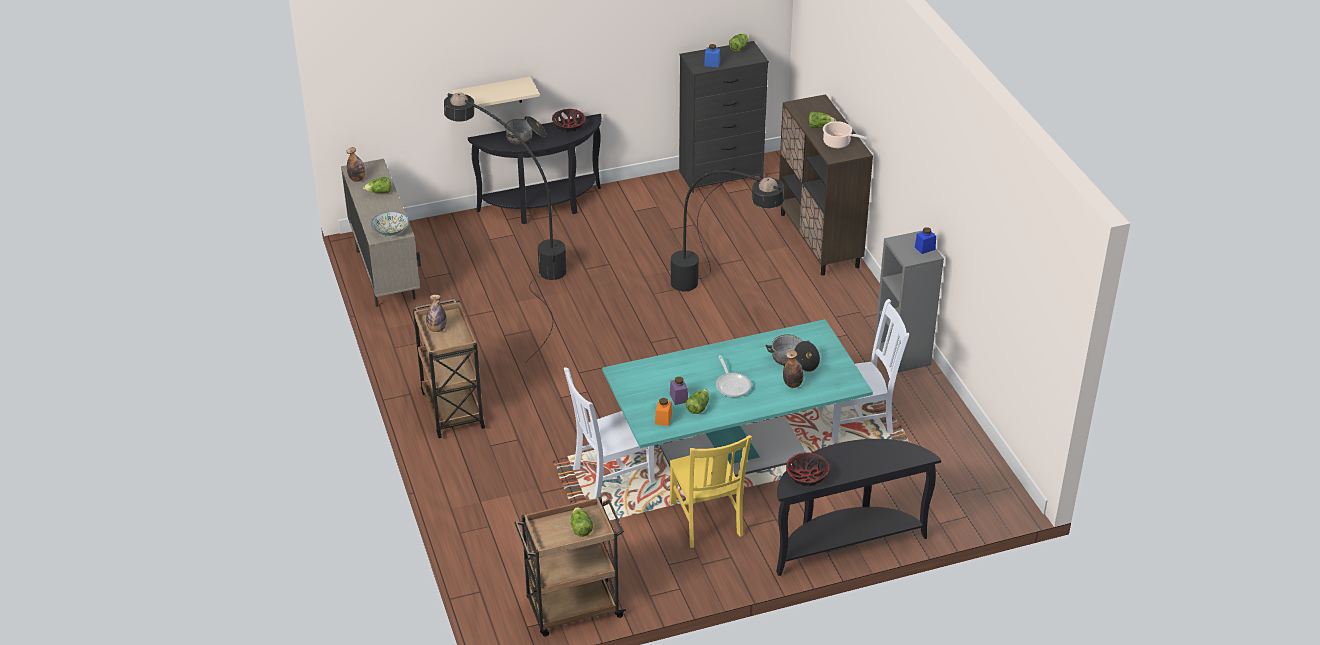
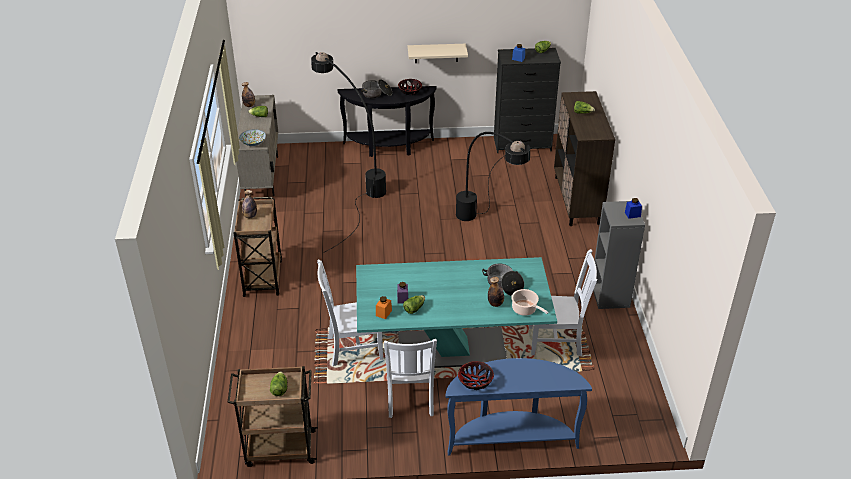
camera: 15 degrees right, 0 degrees up
beige shelf [452,77,540,108] -> beige shelf moved to [408,44,468,63]
yellow chair [670,435,752,548] -> white chair [384,339,437,418]
frying pan [716,355,751,397] -> none
black console table [776,439,941,576] -> blue console table [446,358,592,456]
cooking pot [823,121,868,148] -> cooking pot moved to [511,289,549,316]

